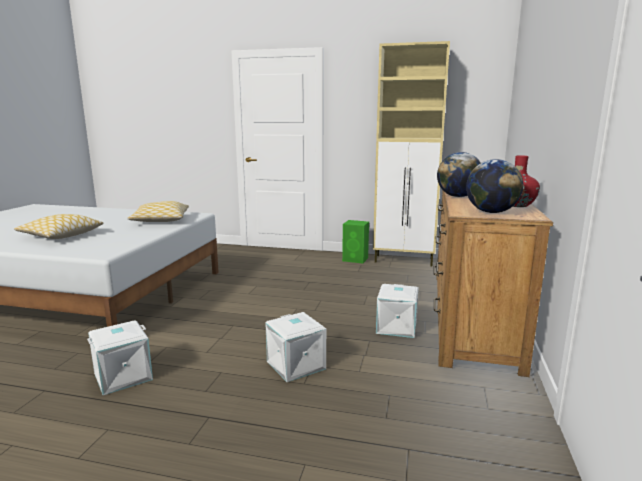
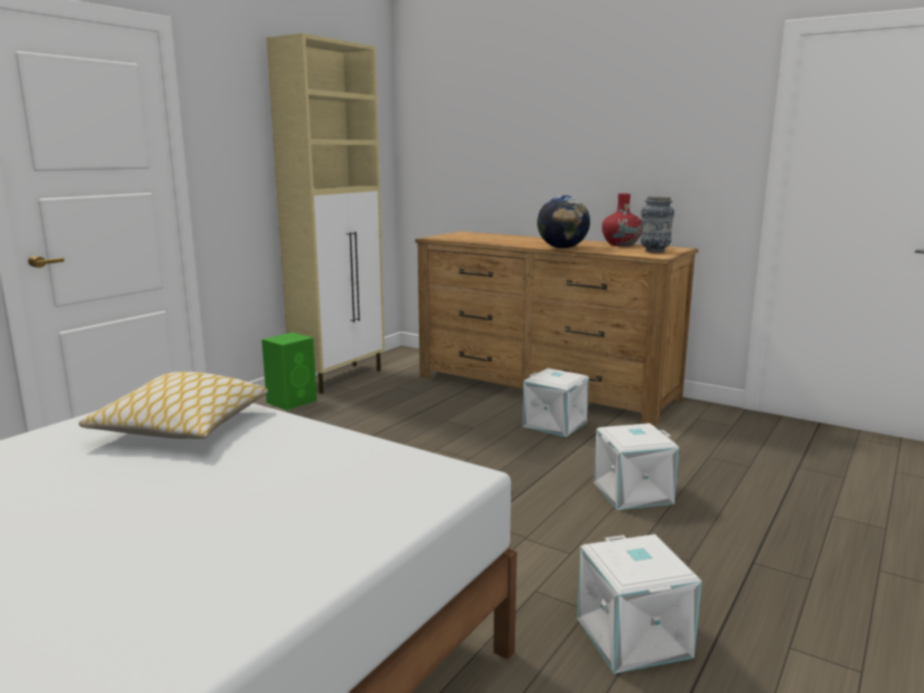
camera: 70 degrees left, 0 degrees up
pillow [14,214,103,239] -> none
globe [466,159,523,213] -> vase [640,197,674,253]

